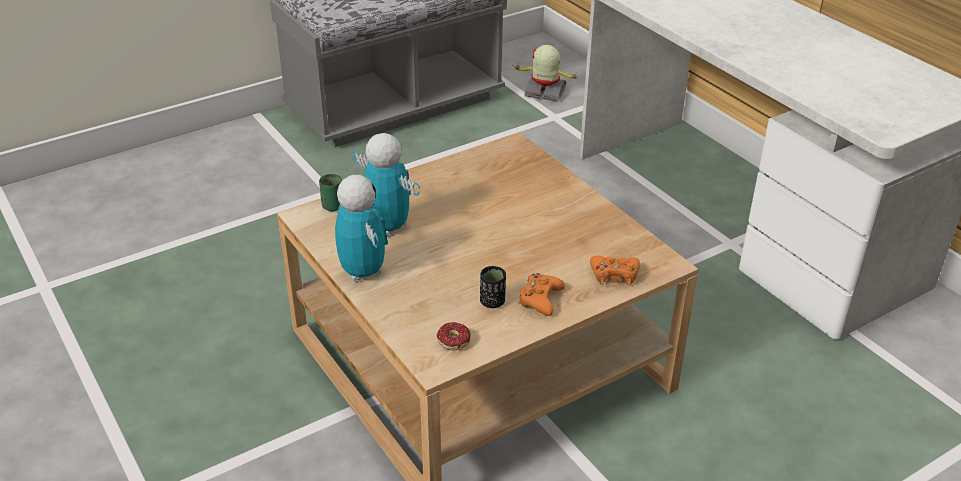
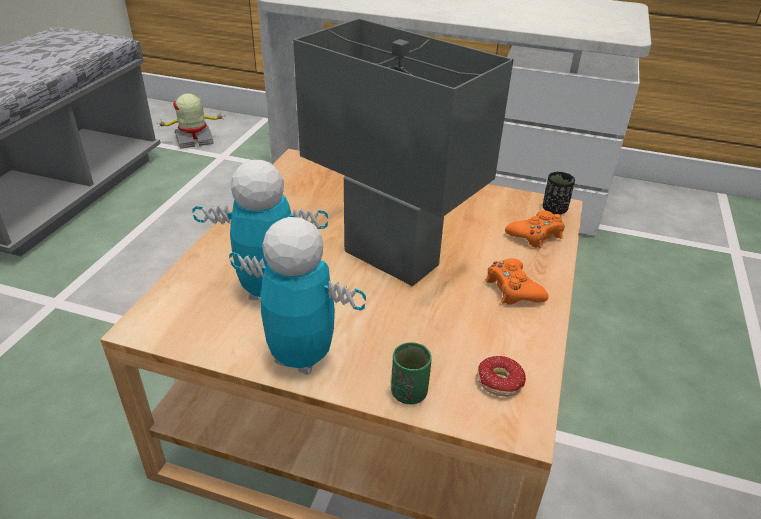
camera: 40 degrees left, 0 degrees up
green cup [319,174,342,211] -> green cup moved to [391,342,432,404]
black cup [480,266,506,308] -> black cup moved to [542,172,575,215]
none -> grey table lamp [293,18,513,286]

